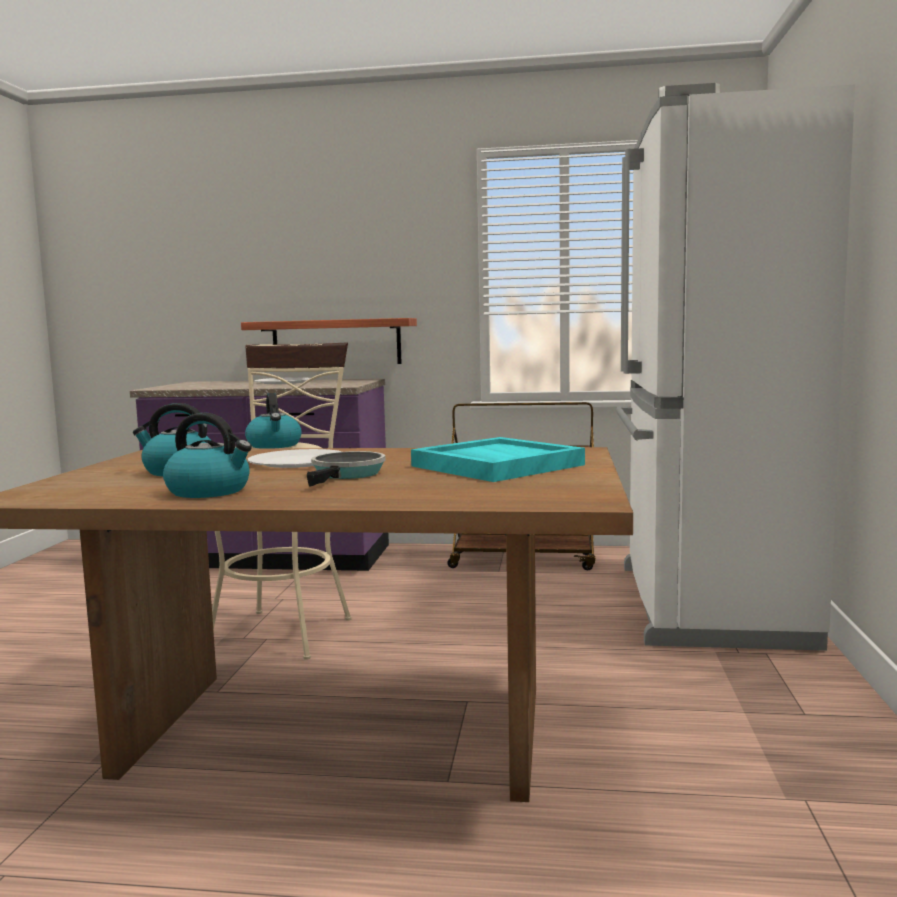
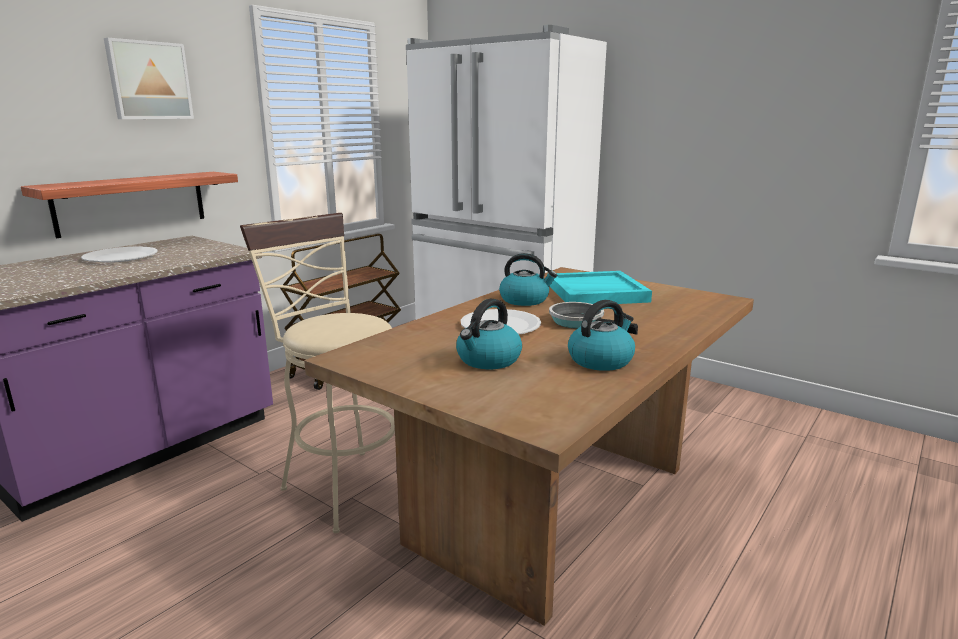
camera: 60 degrees left, 10 degrees up
kettle [245,393,302,449] -> kettle moved to [499,253,557,306]
none -> picture [104,38,194,119]

